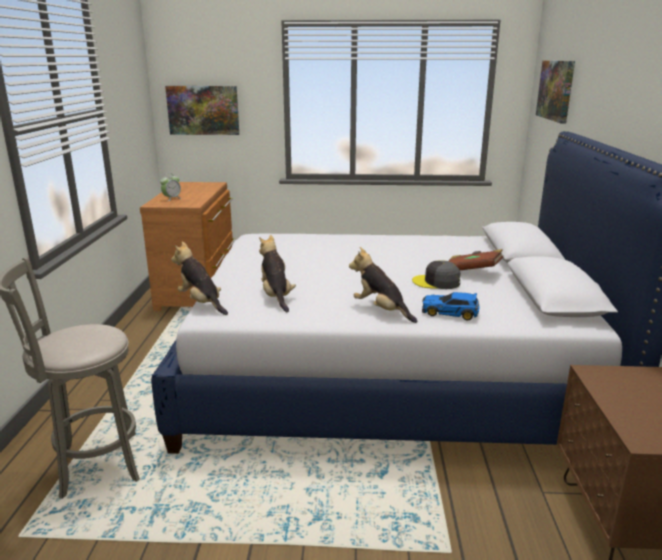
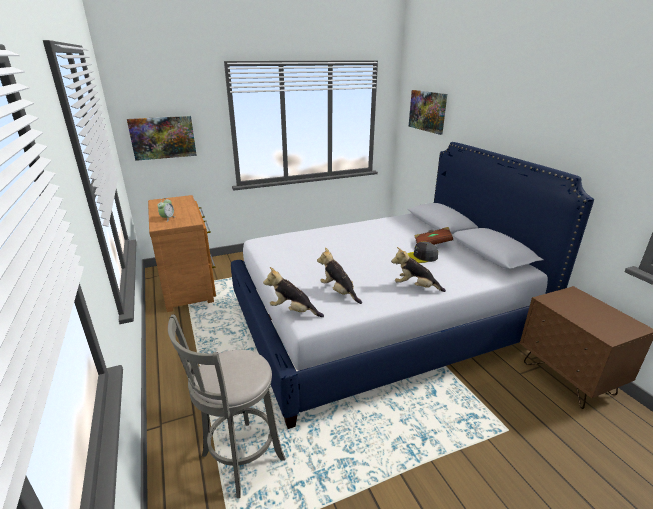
camera: 25 degrees left, 5 degrees up
toy car [422,292,480,321] -> none

